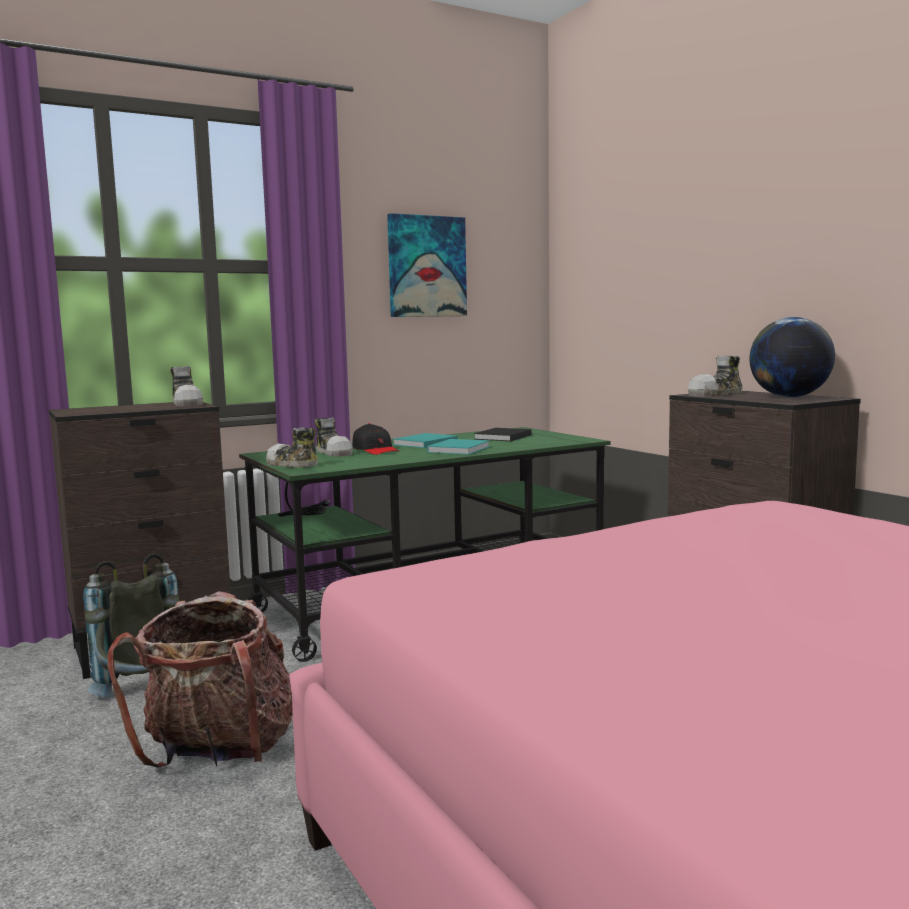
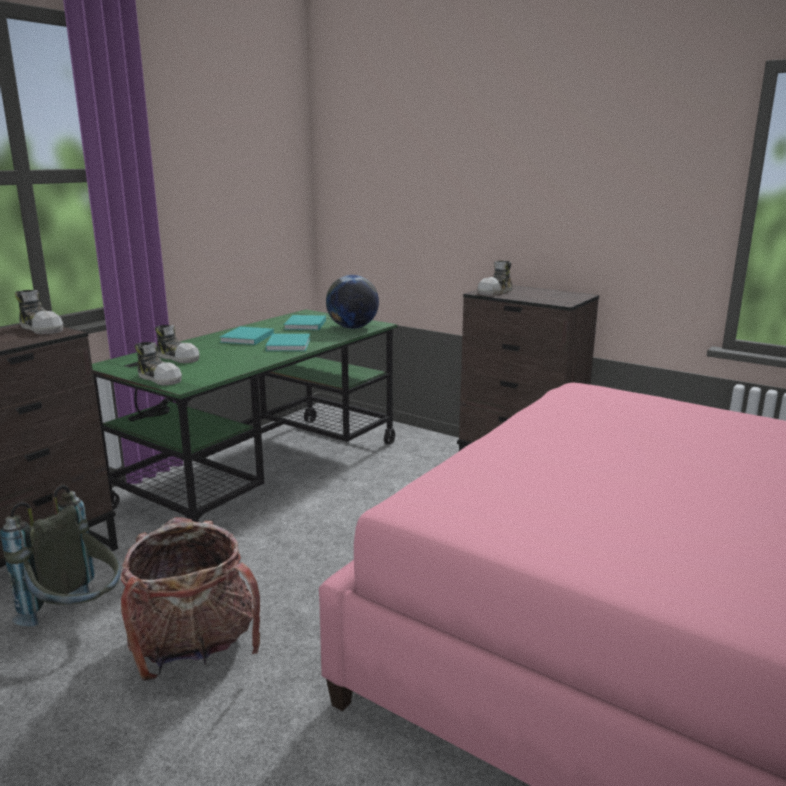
camera: 25 degrees left, 10 degrees up
shoe [266,427,318,468] -> shoe turned 150 degrees counterclockwise [135,342,182,385]
black cap [353,423,399,455] -> none
picture [387,213,467,317] -> none
black book [474,428,532,441] -> turquoise book [283,315,326,330]
globe [749,317,835,397] -> globe moved to [326,275,379,329]

